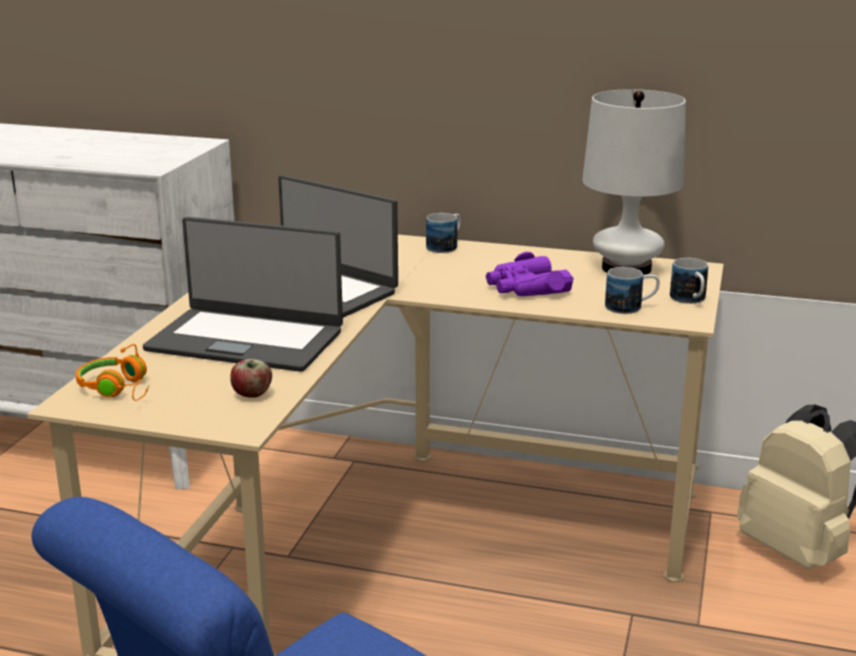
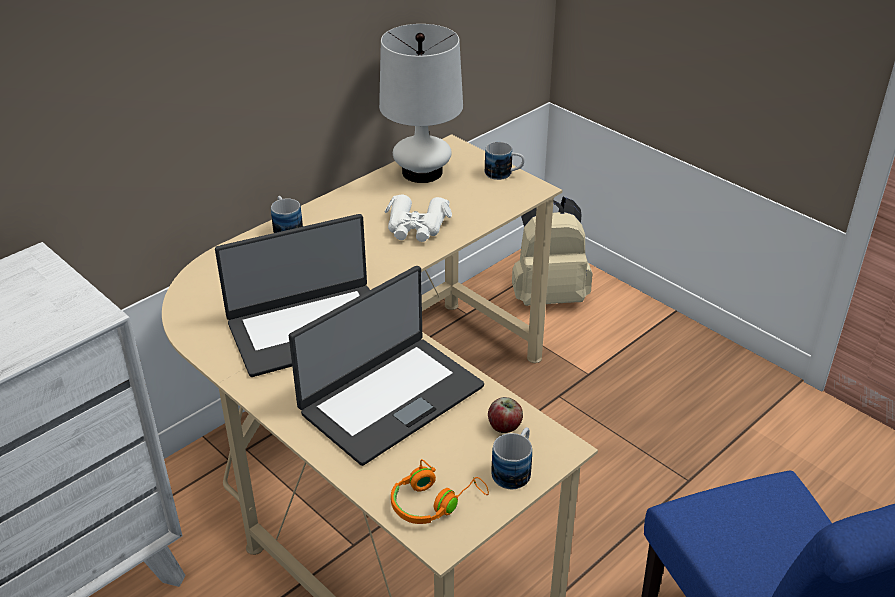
camera: 60 degrees left, 15 degrees up
purple binoculars [486,252,574,296] -> white binoculars [385,195,452,242]
mug [605,267,660,314] -> mug moved to [491,427,532,489]

